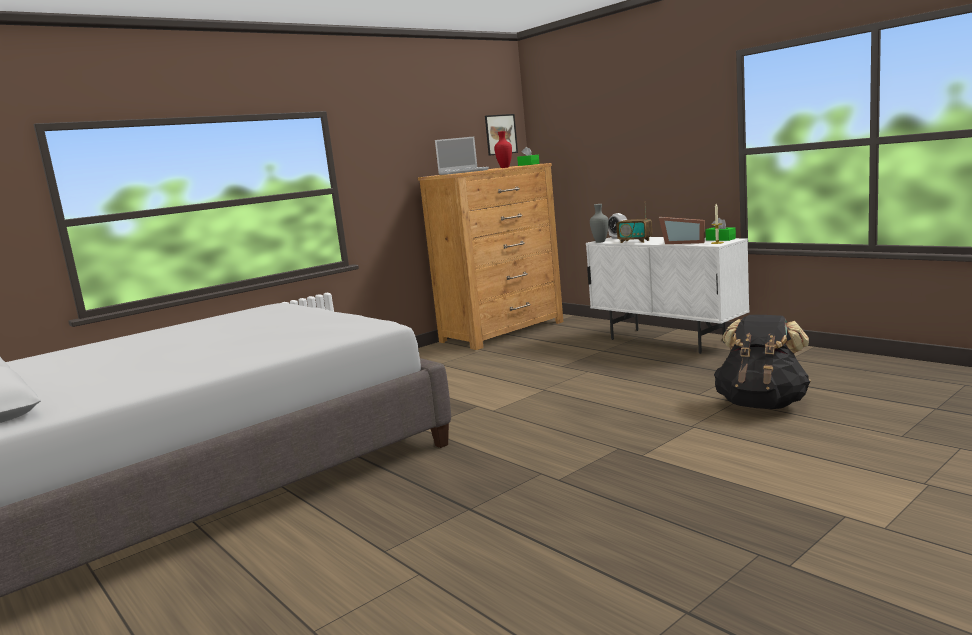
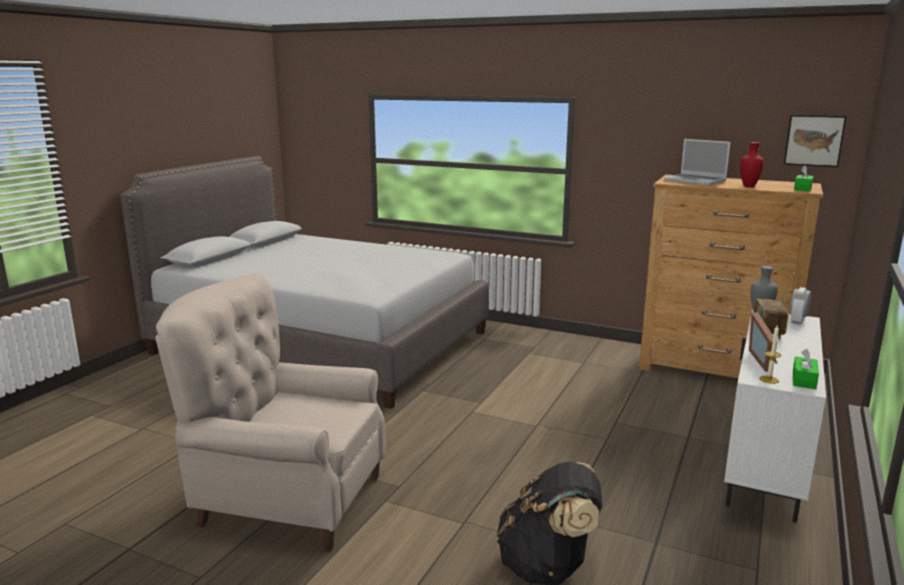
camera: 65 degrees right, 5 degrees up
none -> beige armchair [155,273,386,552]

